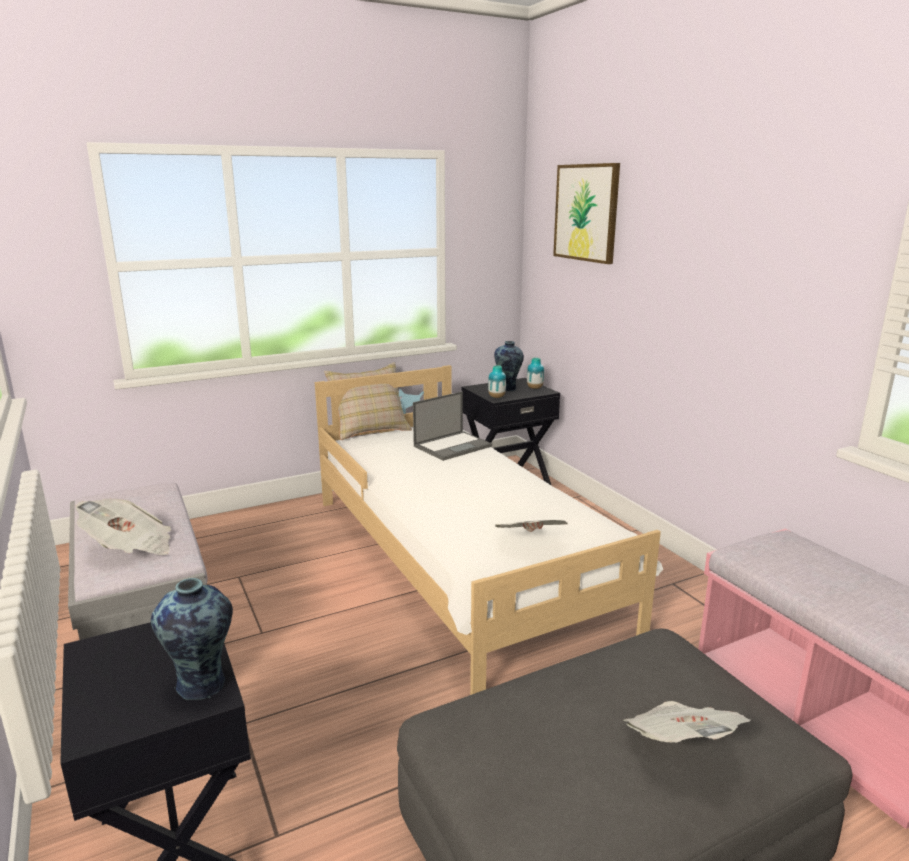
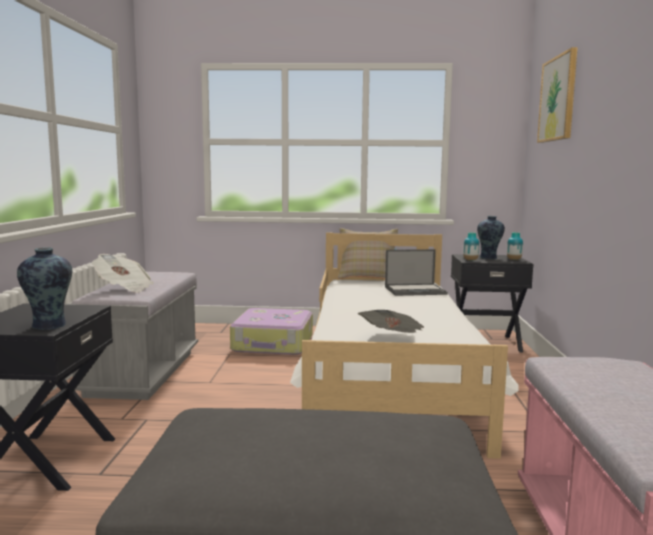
camera: 30 degrees right, 10 degrees down
newspaper [623,701,751,743] -> none
none -> suitcase [230,308,313,355]

